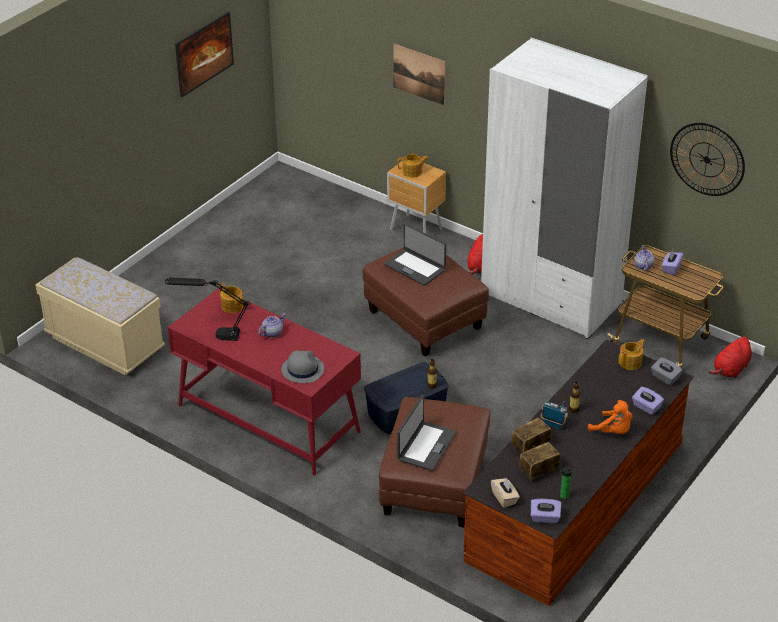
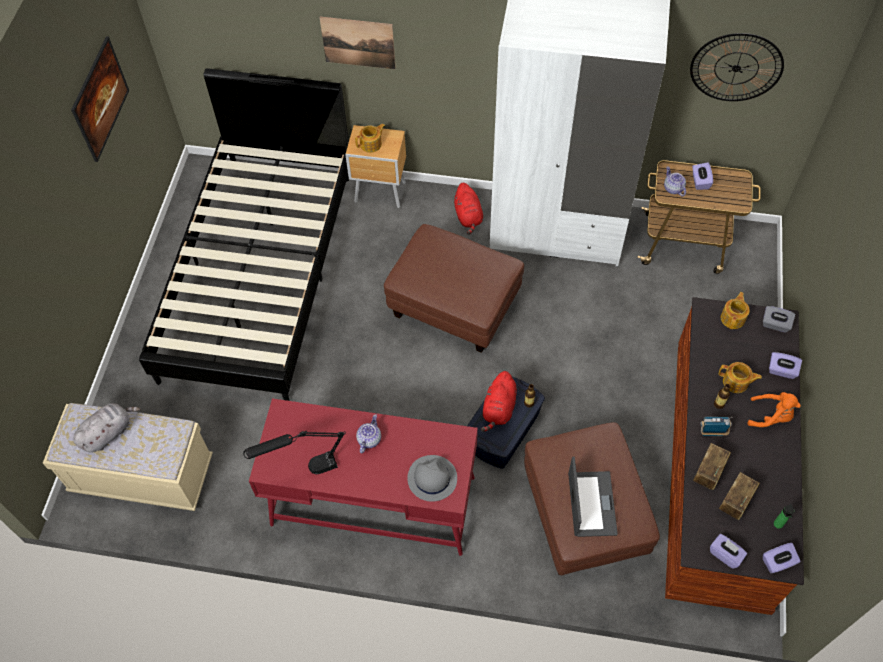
camera: 25 degrees left, 20 degrees up
teapot [219,283,244,313] -> teapot moved to [719,362,762,393]
laptop [384,224,446,285] -> none
beige tissue box [491,478,520,508] -> purple tissue box [710,534,747,569]
red plush toy [708,337,752,378] -> red plush toy moved to [481,371,517,432]
none -> grey plush toy [73,403,141,452]
none -> black bed [139,68,349,401]

